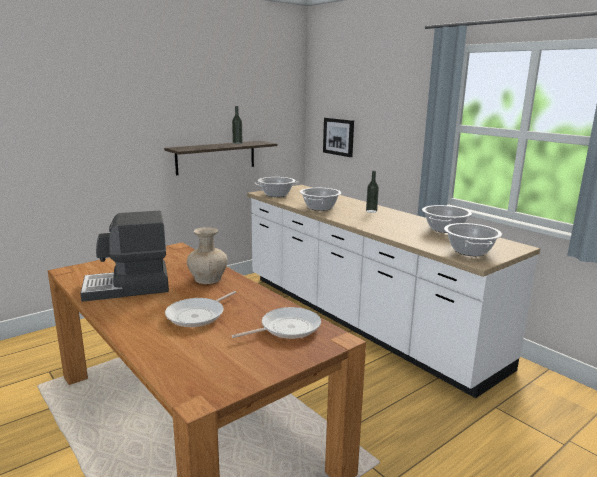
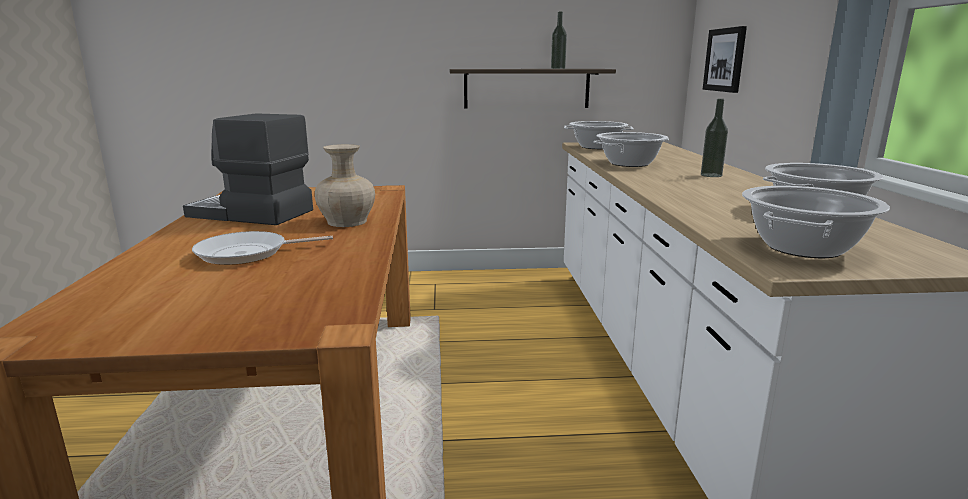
camera: 35 degrees right, 0 degrees up
frying pan [232,307,321,339] -> none

